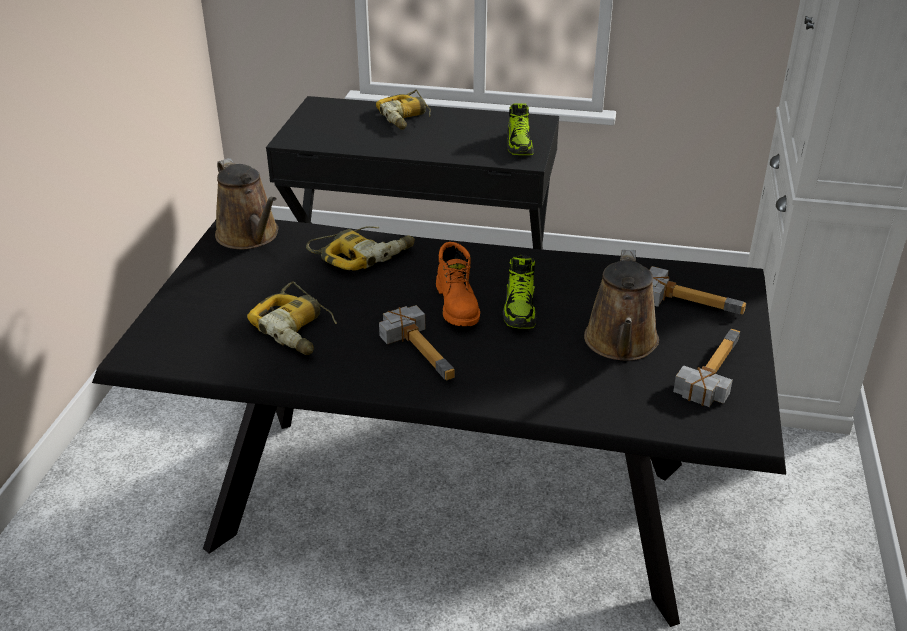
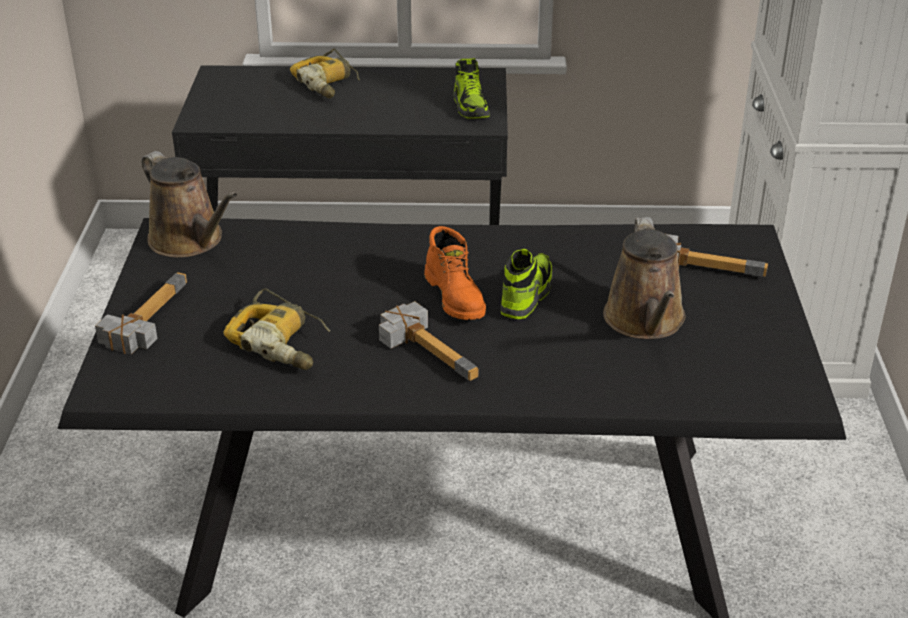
camera: 10 degrees left, 0 degrees up
power drill [306,226,415,270] -> none
shoe [503,255,536,329] -> shoe turned 150 degrees counterclockwise [500,249,553,319]
hammer [673,329,740,407] -> hammer moved to [95,272,187,354]

